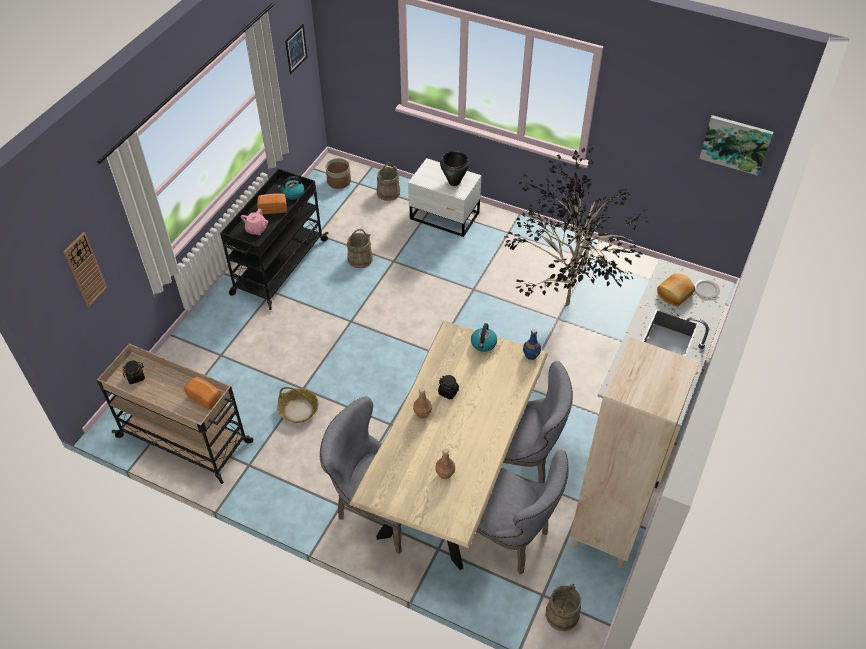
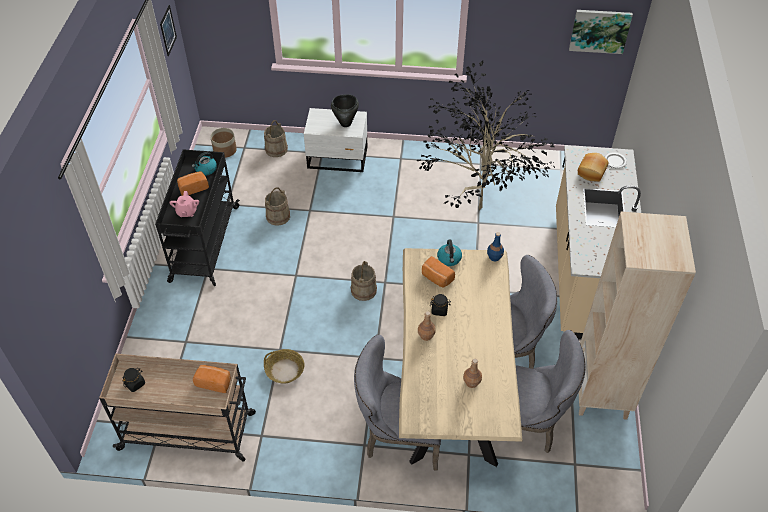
camera: 20 degrees left, 0 degrees up
wall clock [63,232,107,307] -> none
beige bucket [546,583,581,631] -> beige bucket moved to [351,261,377,301]
none -> bread [422,256,455,288]

